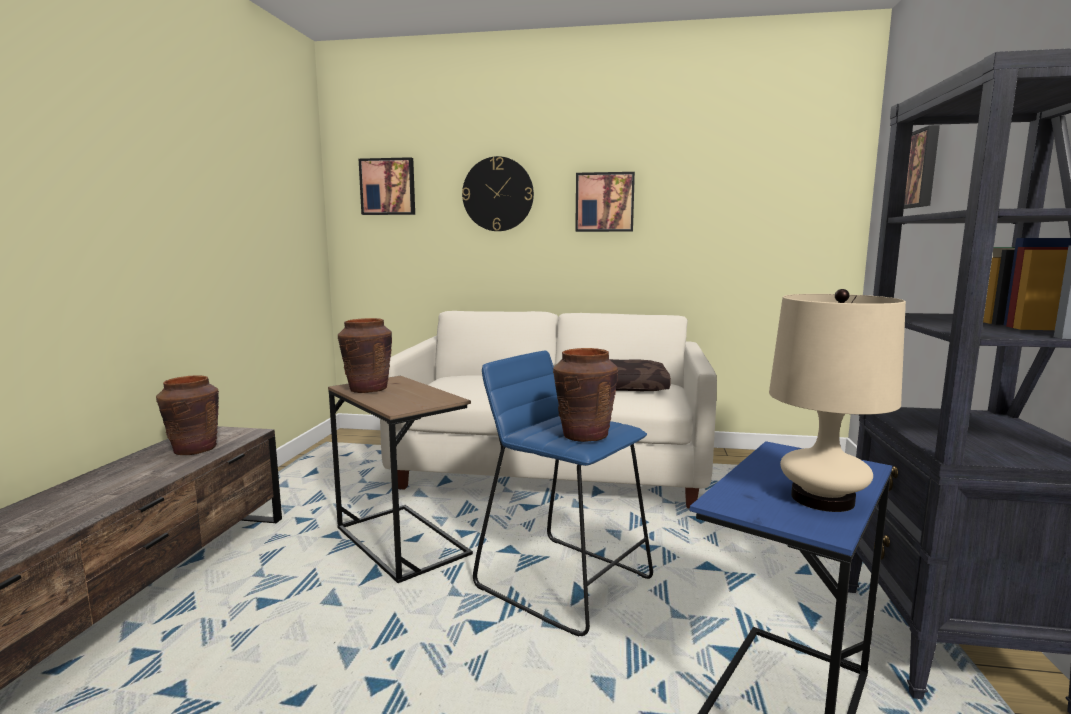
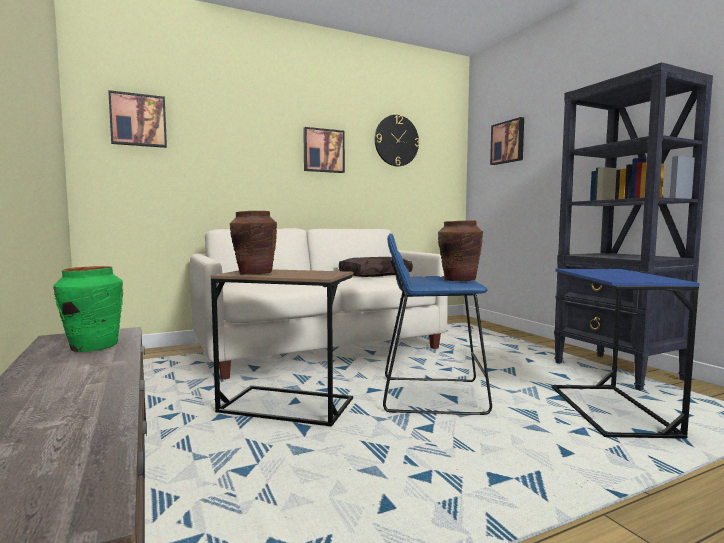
camera: 35 degrees left, 5 degrees down
brown vase [156,375,219,455] -> green vase [53,266,123,352]
wall clock [462,156,534,231] -> wall clock moved to [375,115,420,166]
beige table lamp [769,289,906,512] -> none

